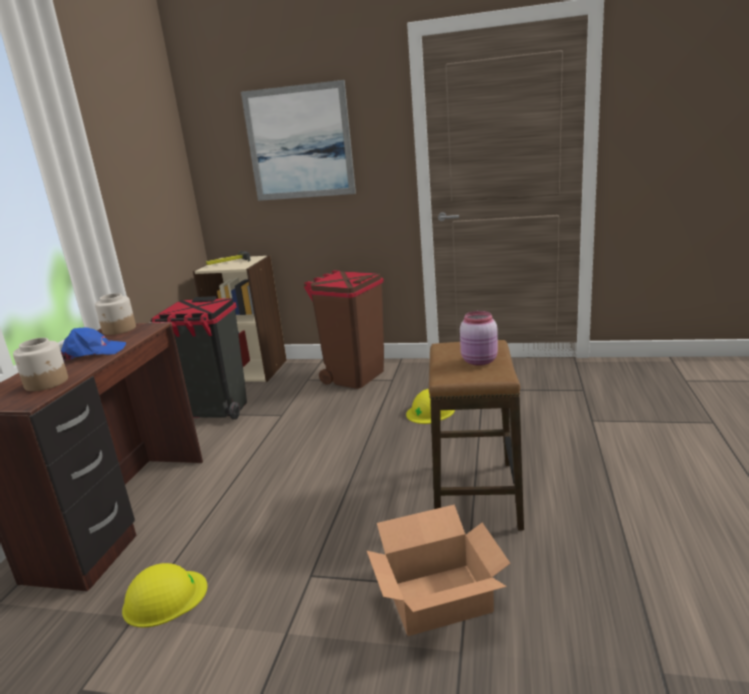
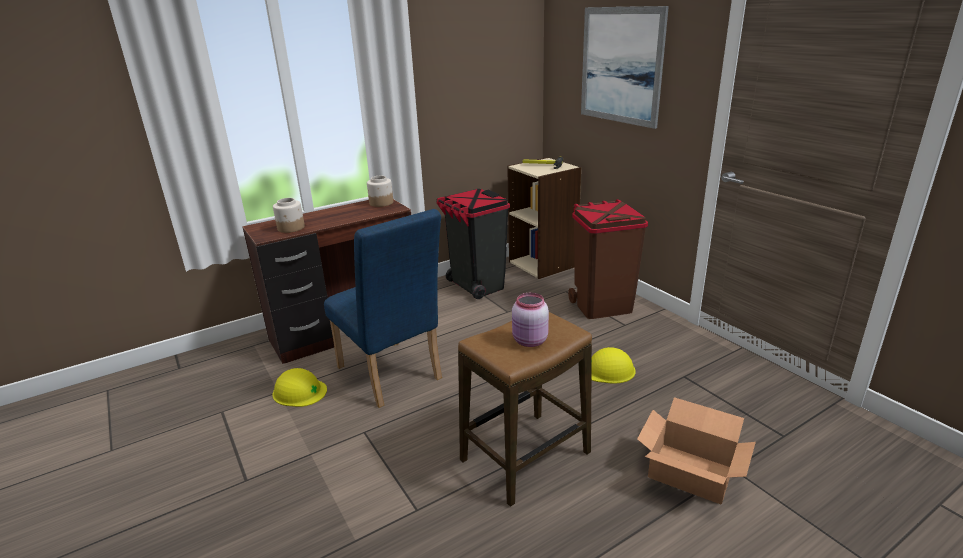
camera: 45 degrees right, 5 degrees up
blue cap [61,327,126,361] -> none
cardboard box [367,504,511,636] -> cardboard box moved to [637,397,756,504]
none -> blue chair [324,209,442,408]

